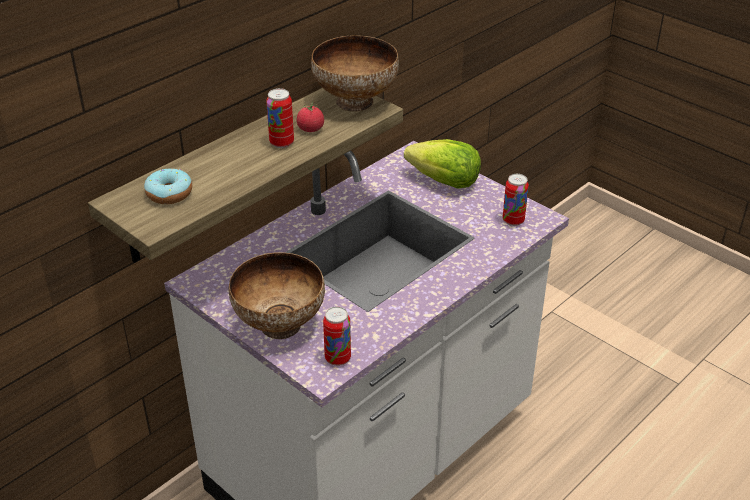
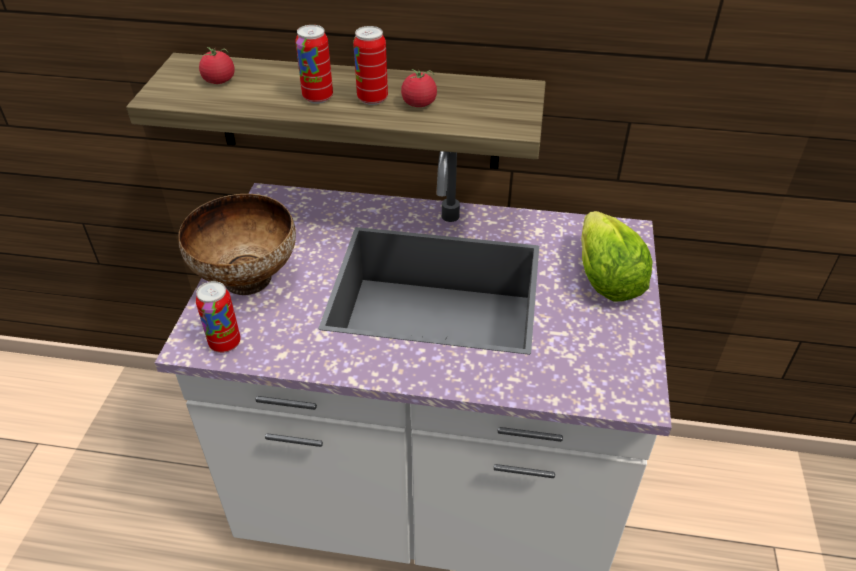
camera: 55 degrees right, 5 degrees up
donut [144,168,192,204] -> tomato [199,47,235,84]
bowl [311,36,399,112] -> none
can [503,174,529,226] -> can moved to [295,25,333,104]

